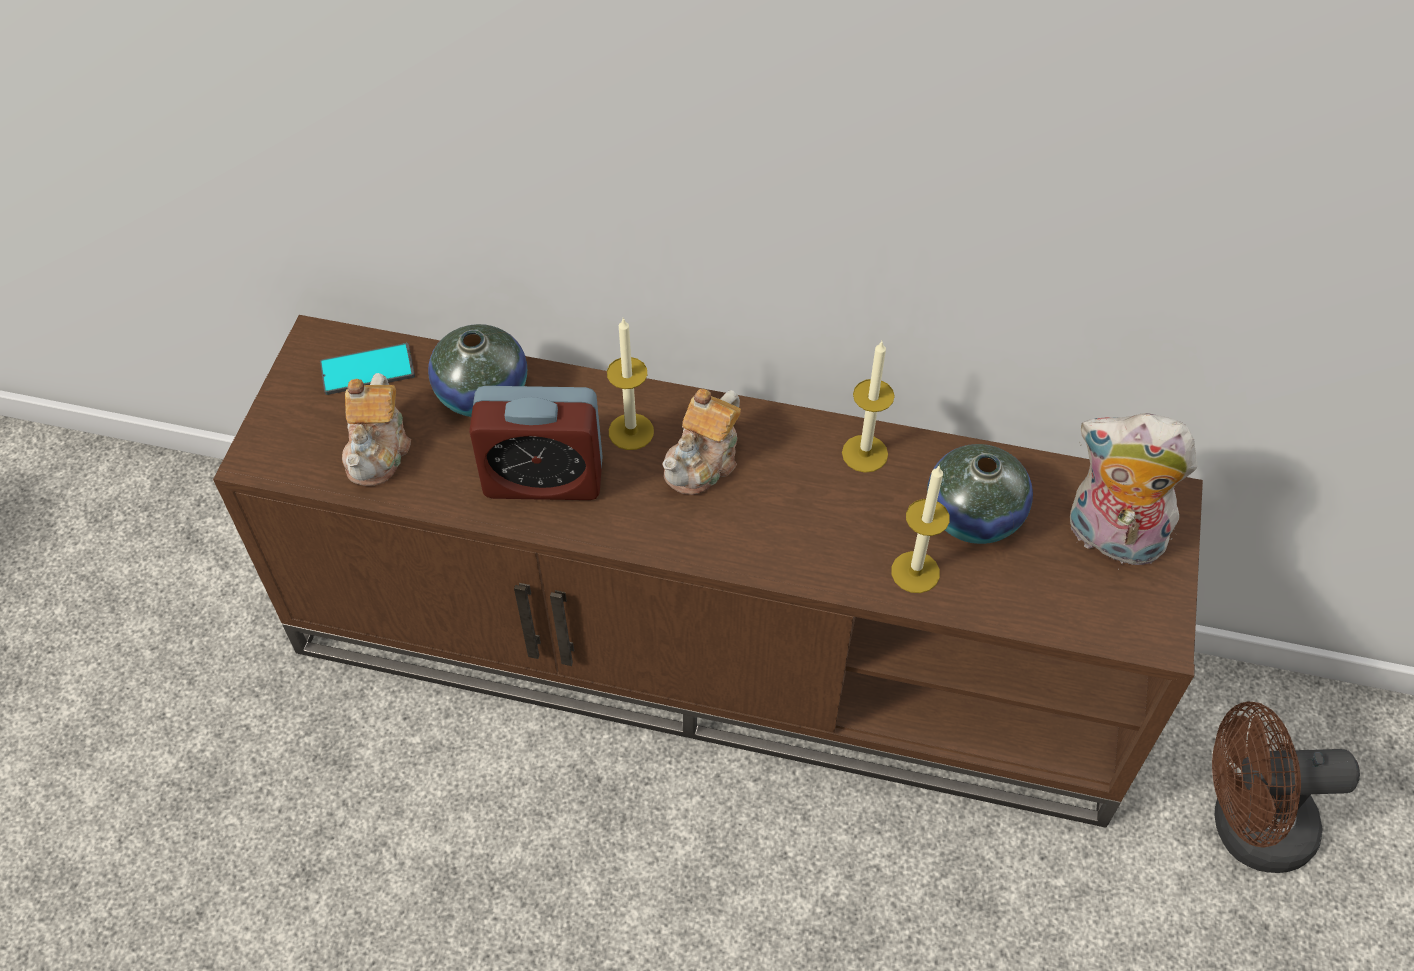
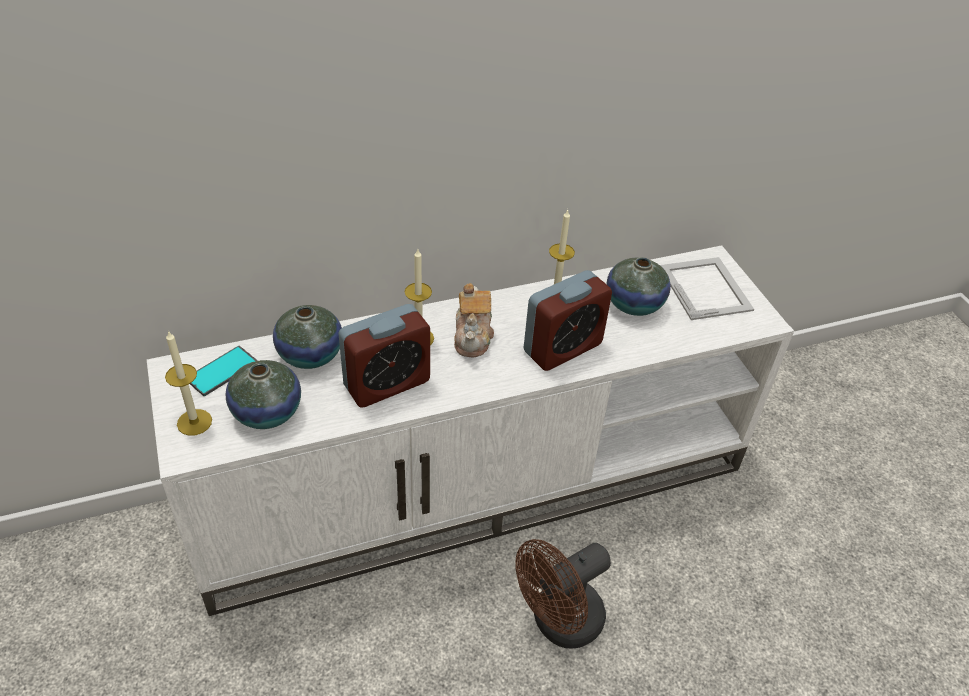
camera: 35 degrees left, 10 degrees down
brown tv stand [213,315,1203,828] -> white tv stand [147,245,794,616]
teapot [342,373,411,486] -> vase [225,360,301,429]
candle [891,466,950,593] -> candle moved to [165,330,212,436]
plush toy [1070,413,1197,570] -> picture frame [660,257,754,320]
brown fan [1212,702,1360,873] -> brown fan moved to [515,539,611,649]
none -> alarm clock [524,270,612,371]

